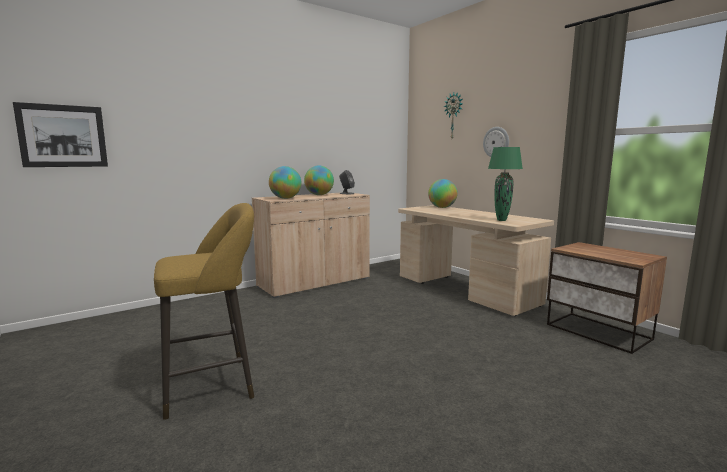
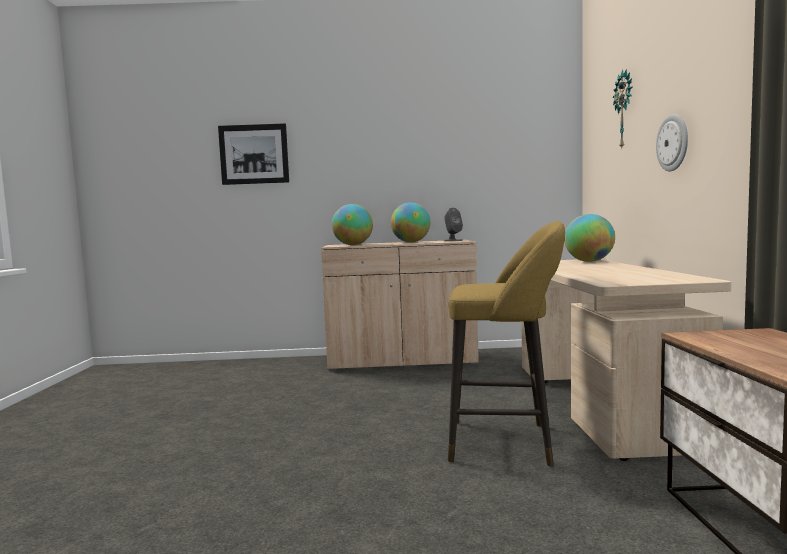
camera: 35 degrees right, 5 degrees down
picture [13,102,108,167] -> picture moved to [218,123,289,185]
yellow stool [154,203,254,420] -> yellow stool moved to [448,221,565,466]
green table lamp [488,147,523,221] -> none

